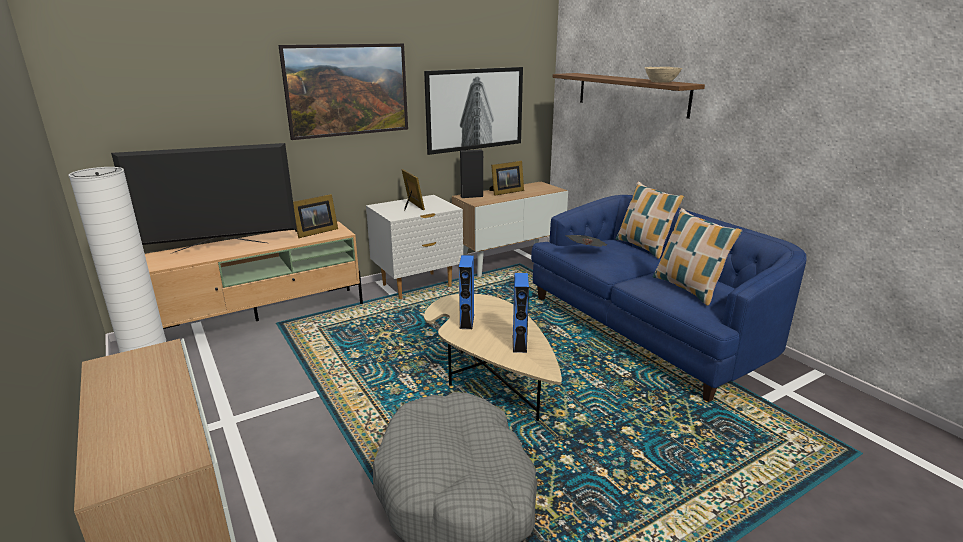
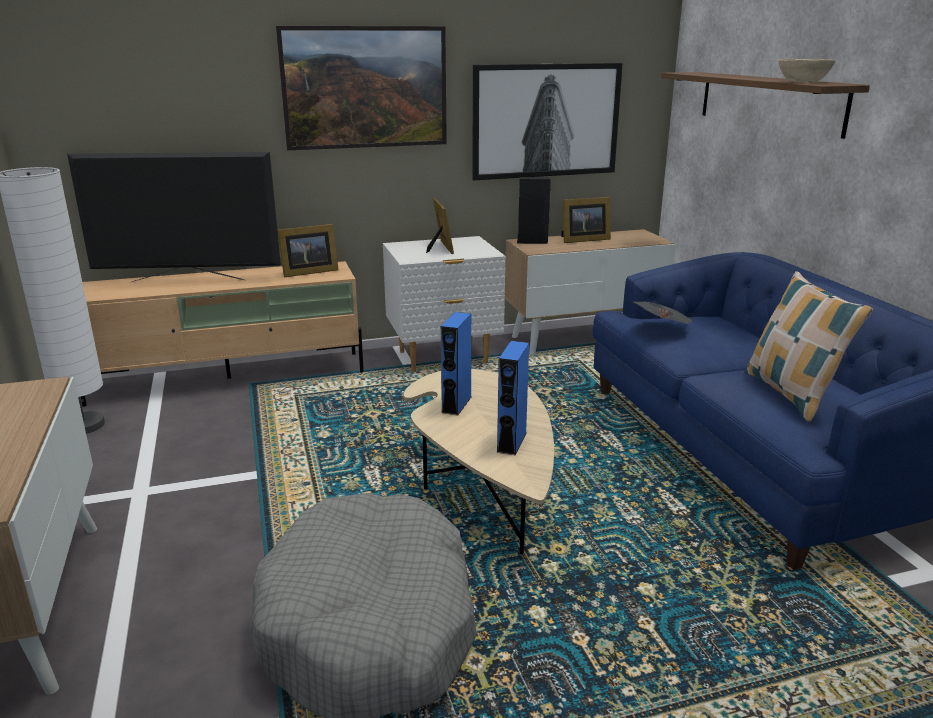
camera: 15 degrees right, 0 degrees up
pillow [616,182,684,259] -> none

